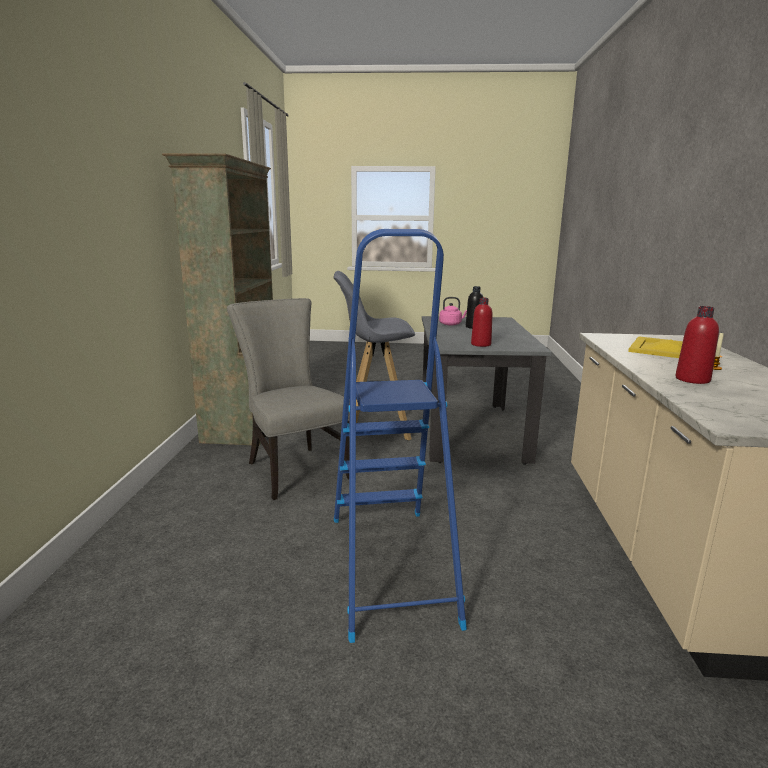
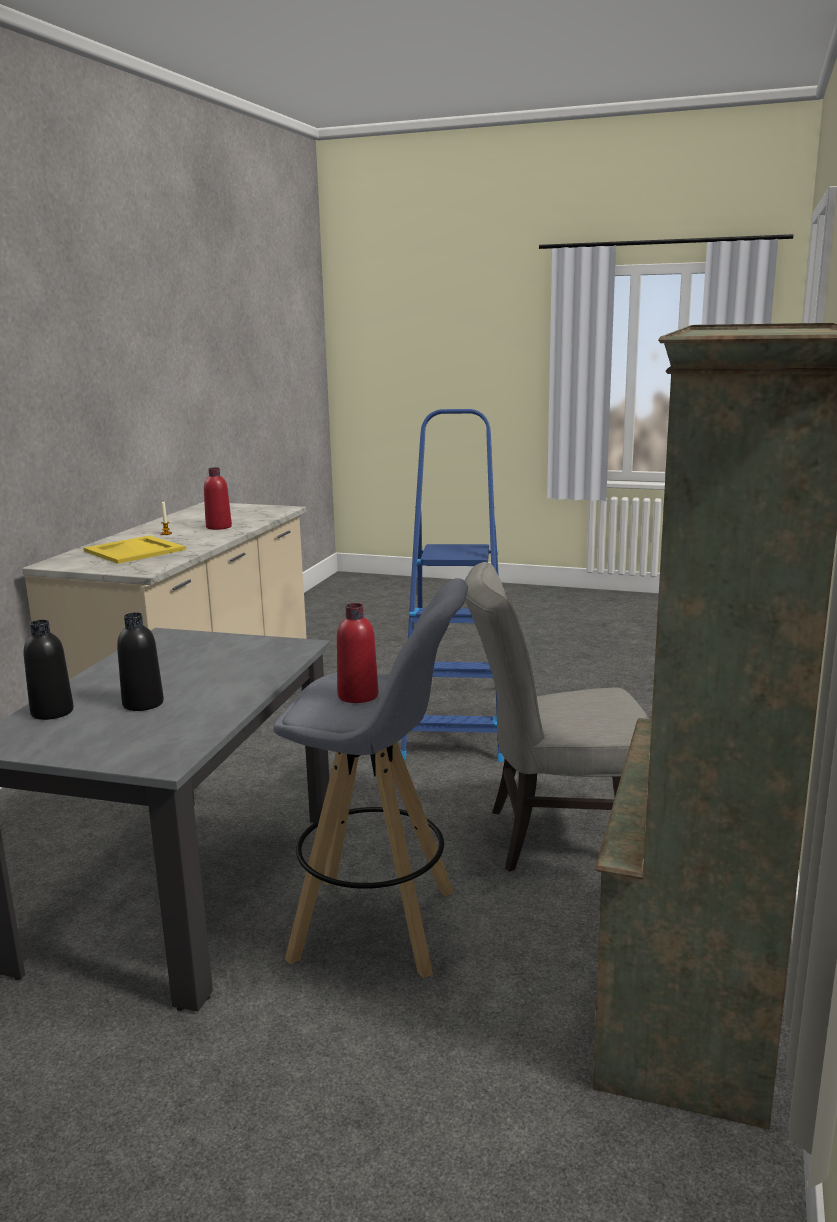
camera: 165 degrees left, 0 degrees up
grey chair [227,298,350,500] -> grey chair turned 105 degrees clockwise [464,562,649,872]
pink kettle [439,297,467,326] -> none
red bottle [471,298,493,347] -> red bottle moved to [337,603,378,703]
none -> black bottle [24,620,74,720]

